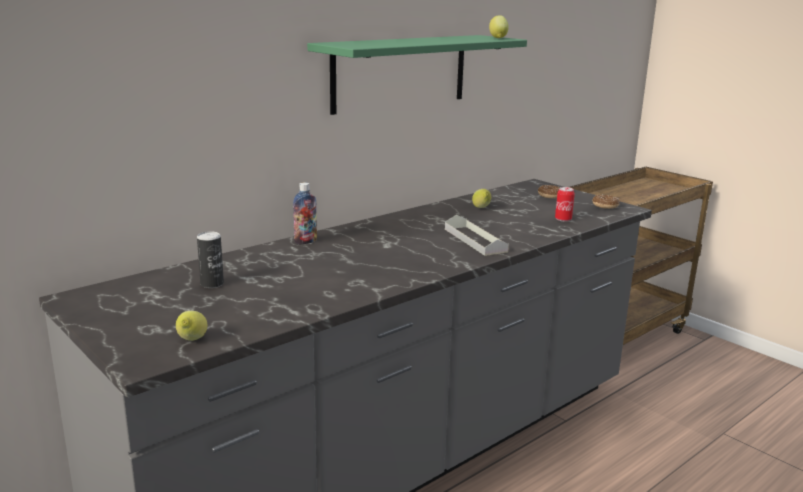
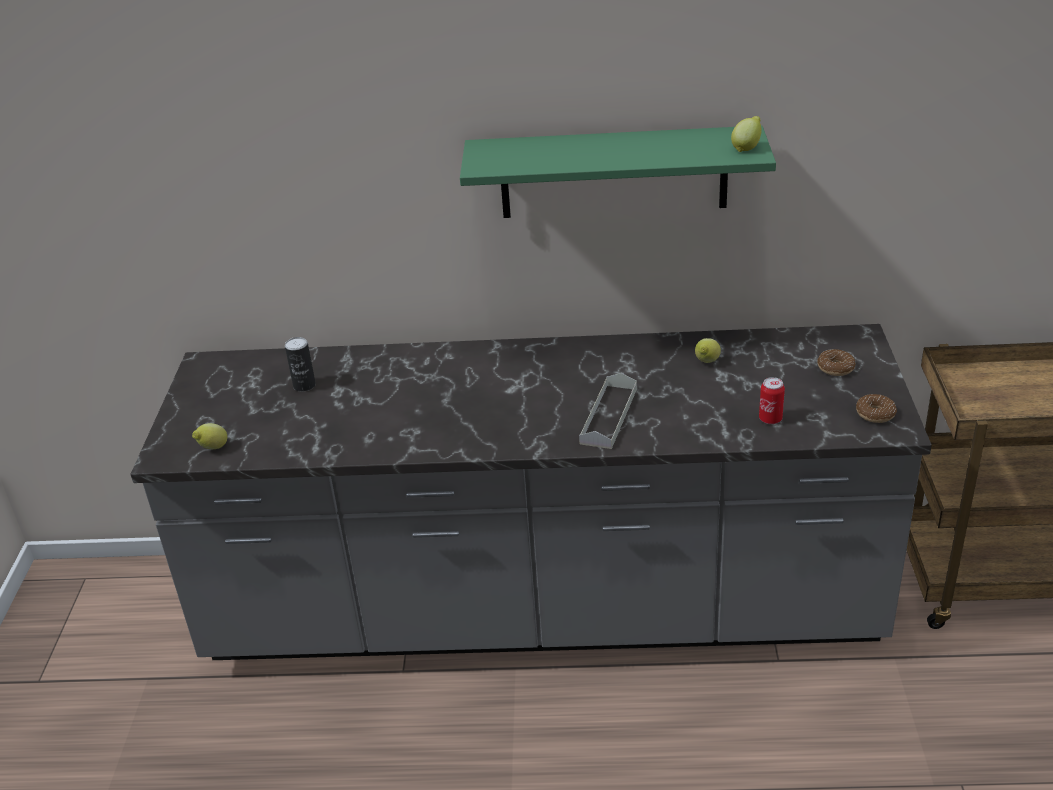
camera: 45 degrees right, 15 degrees up
bottle [293,183,317,244] -> none

